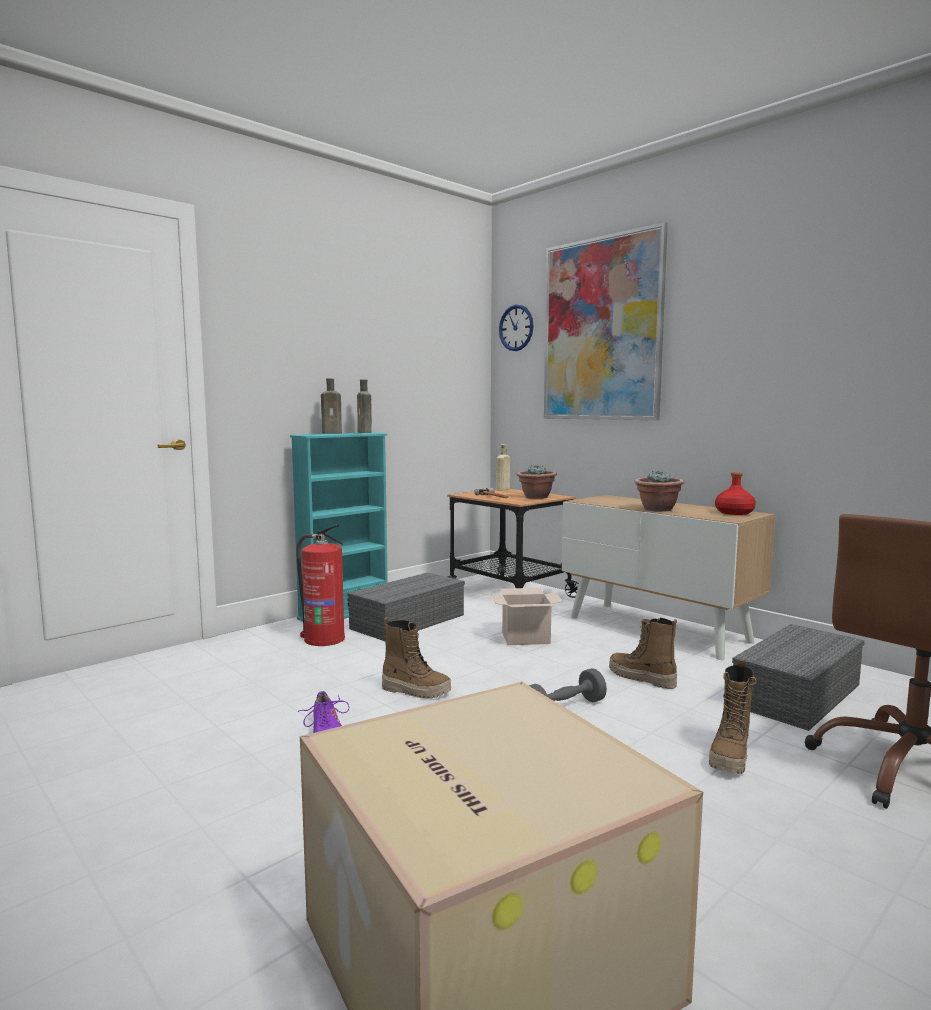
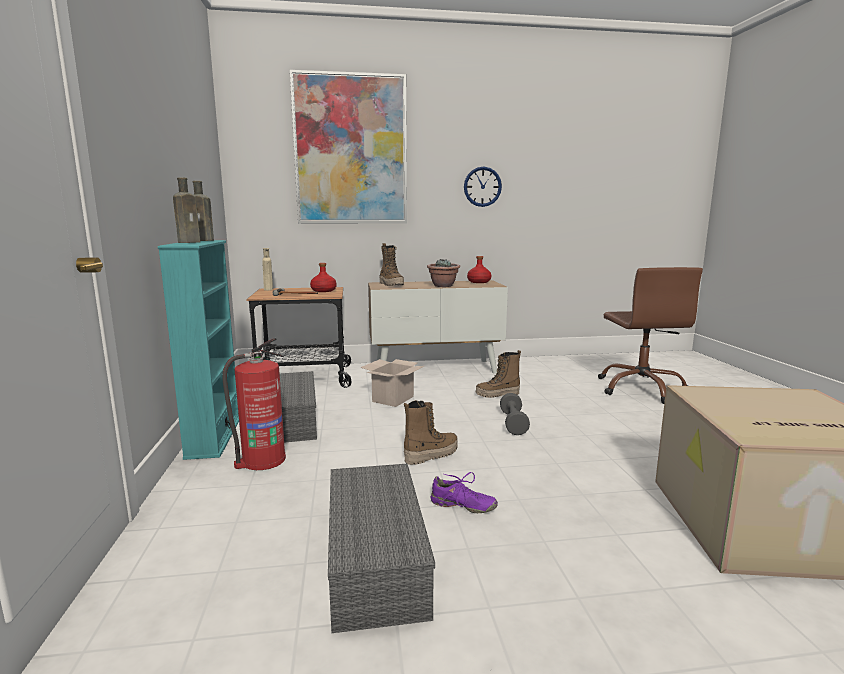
camera: 55 degrees left, 5 degrees up
wall clock [499,304,533,351] -> wall clock moved to [464,166,502,207]
potted plant [517,465,557,499] -> red bottle [310,263,337,292]
boot [709,659,757,774] -> boot moved to [379,243,404,286]
grey storage box [732,624,865,731] -> grey storage box moved to [328,463,435,633]

